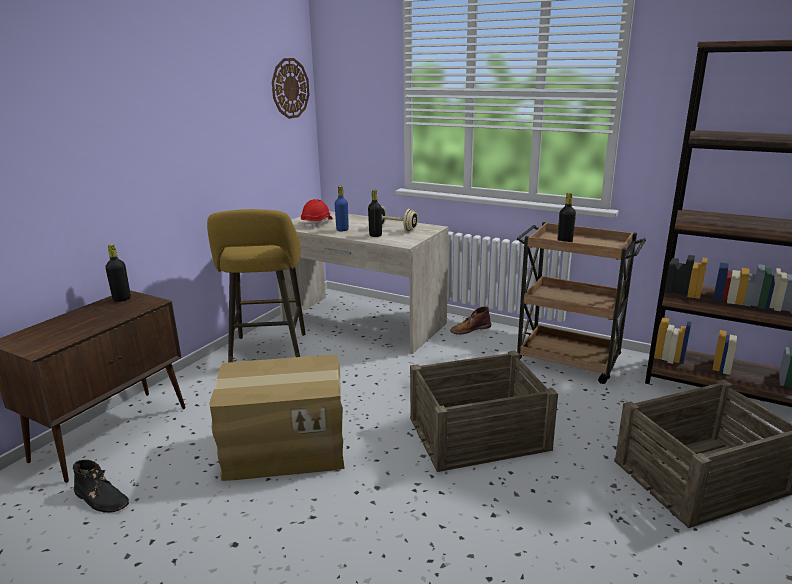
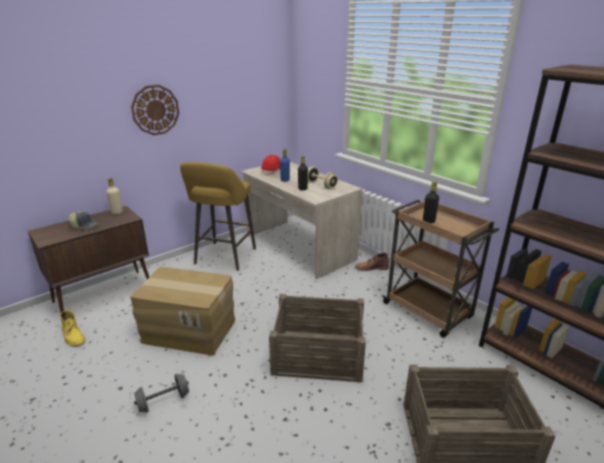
camera: 20 degrees right, 5 degrees up
black boot [73,460,129,513] -> yellow boot [60,310,85,347]
black bottle [105,244,131,302] -> beige bottle [106,178,123,214]
wall clock [272,58,310,119] -> wall clock moved to [131,85,179,135]
none -> cap [68,211,100,231]
none -> grey dumbbell [134,374,189,413]

